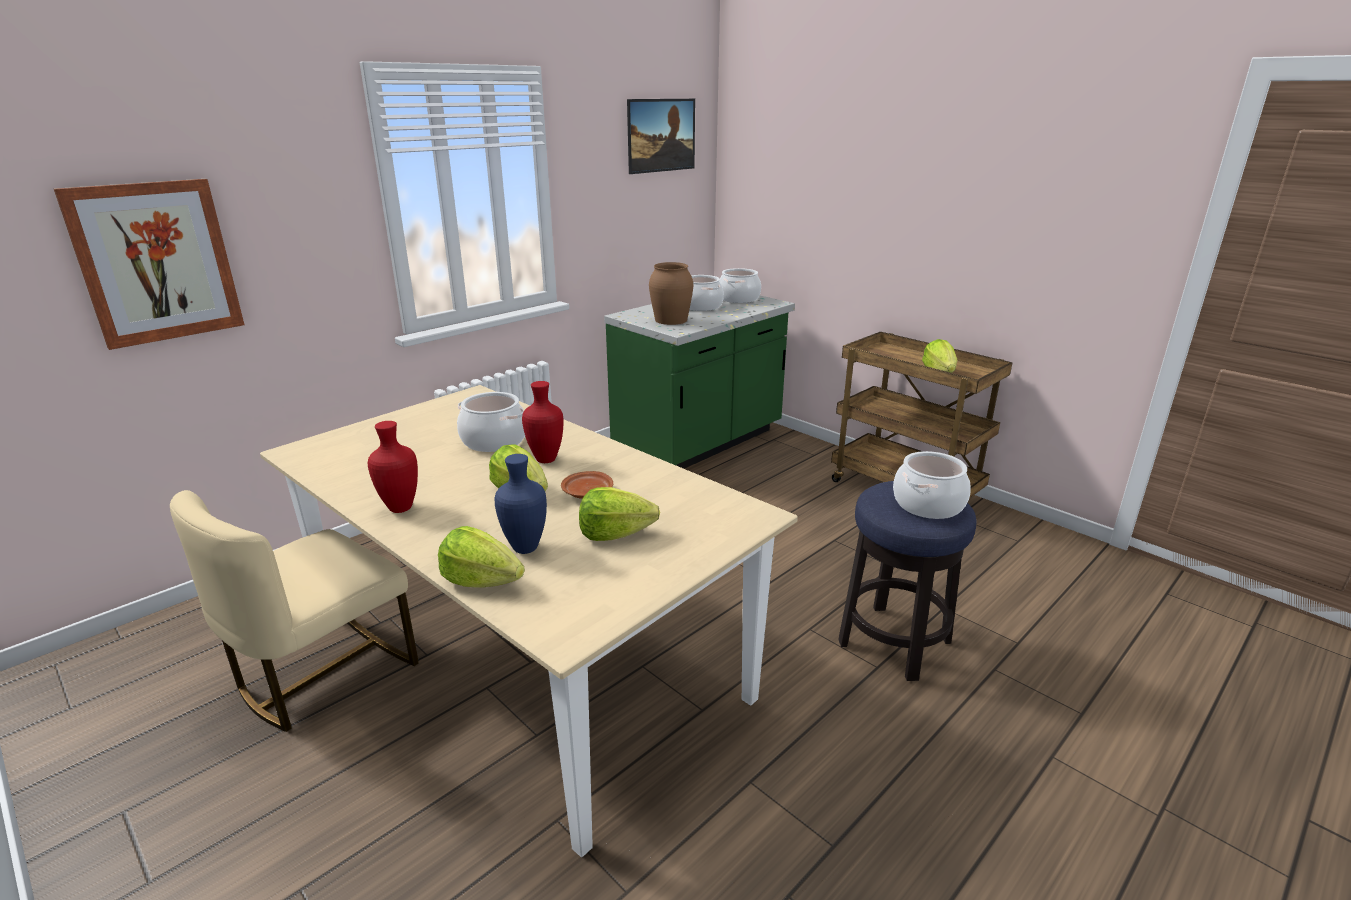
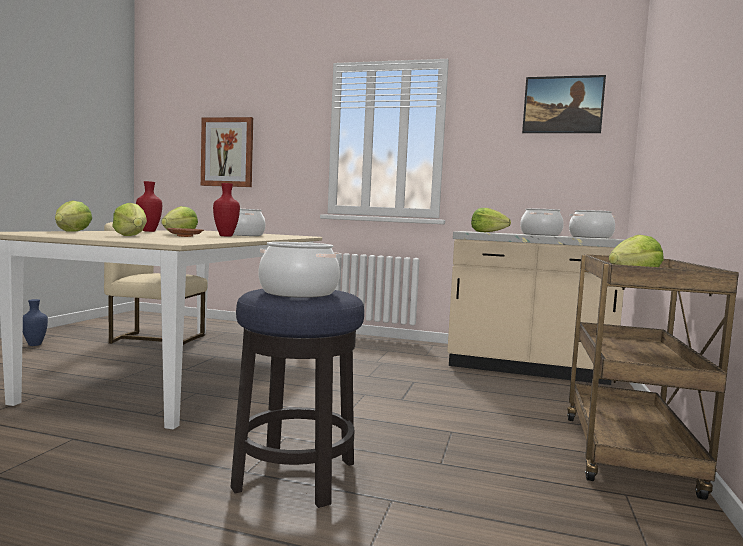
camera: 60 degrees right, 20 degrees down
blue vase [495,454,547,554] -> blue vase moved to [23,299,48,346]
green counter [604,295,795,469] -> beige counter [447,231,624,385]
brown vase [649,262,693,325] -> lettuce [471,208,511,232]

